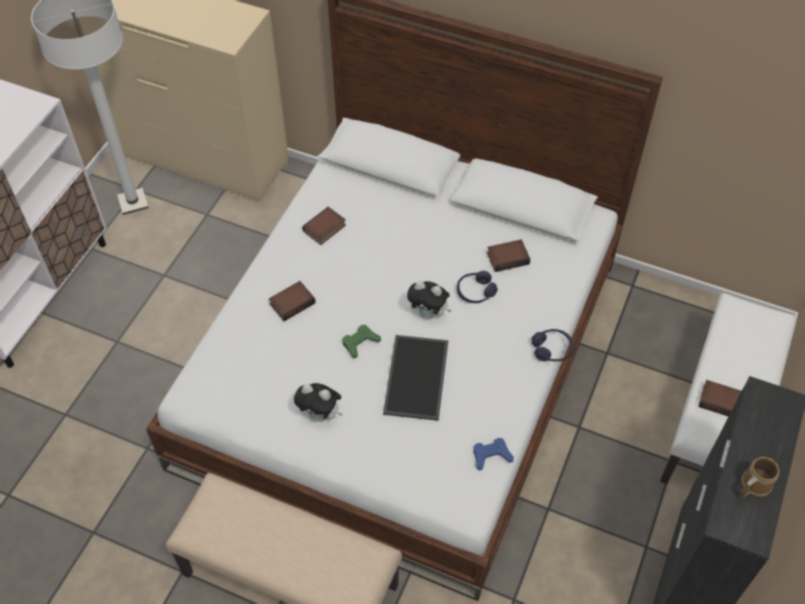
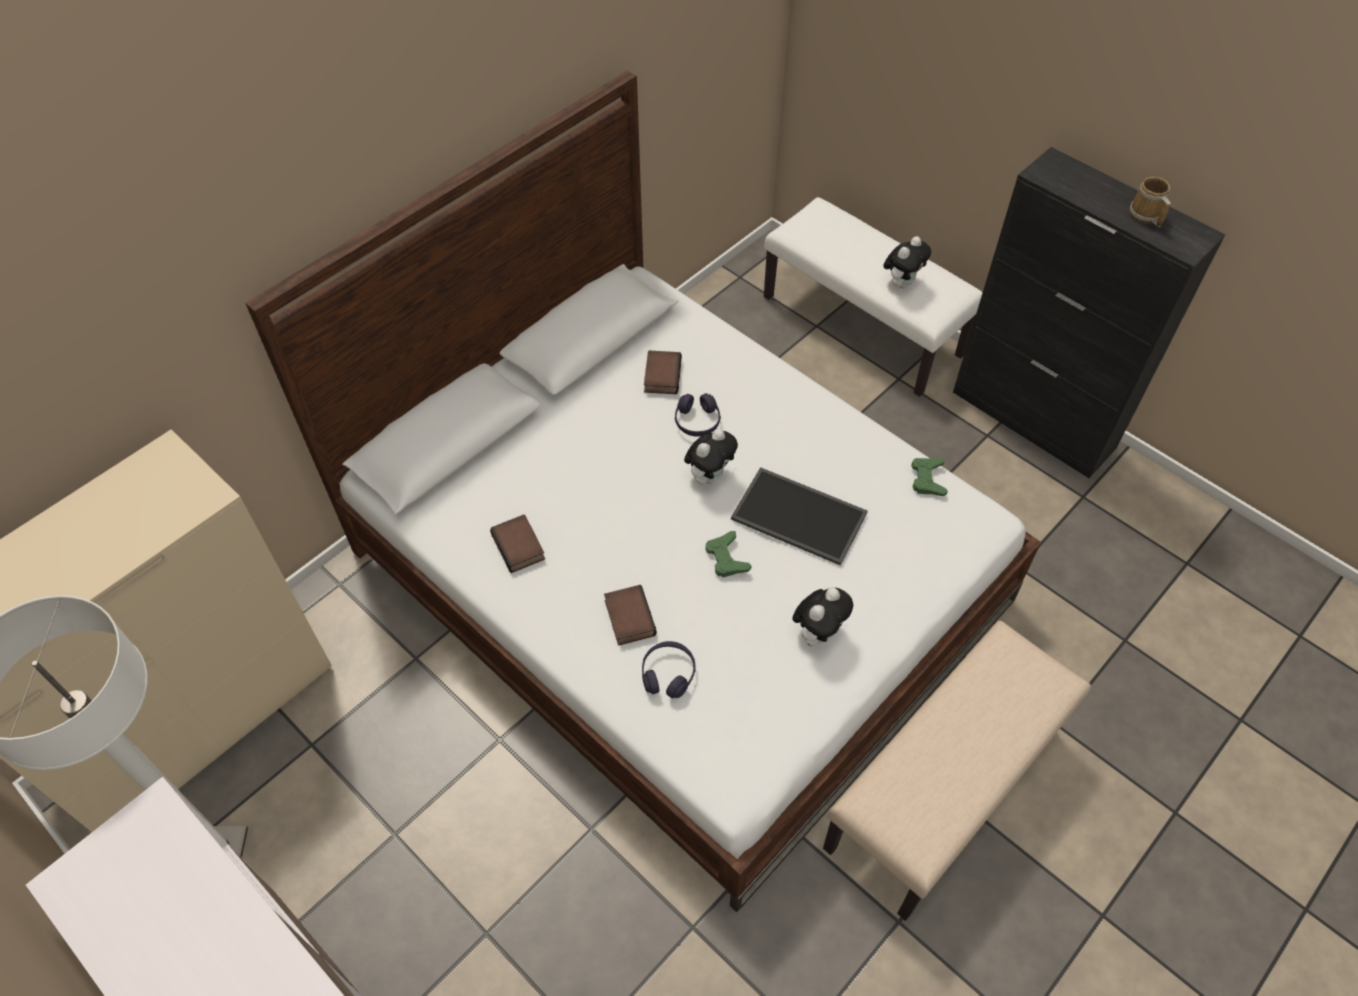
camera: 70 degrees left, 0 degrees up
blue game controller [473,438,514,471] -> green game controller [911,457,948,496]
purple headphones [532,329,574,361] -> purple headphones moved to [642,641,696,698]
book [698,380,742,417] -> plush toy [883,236,931,288]

